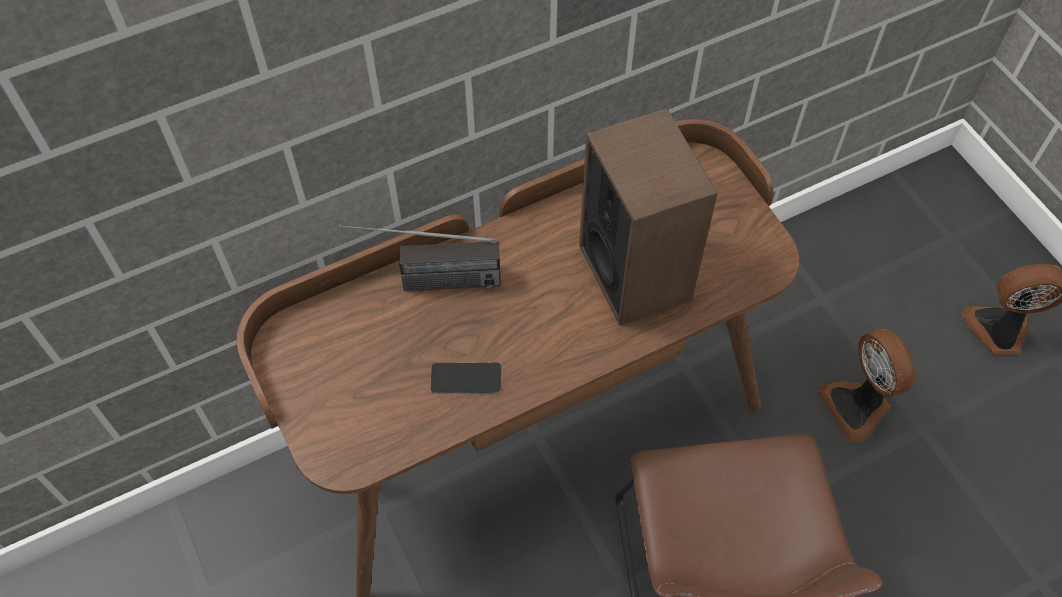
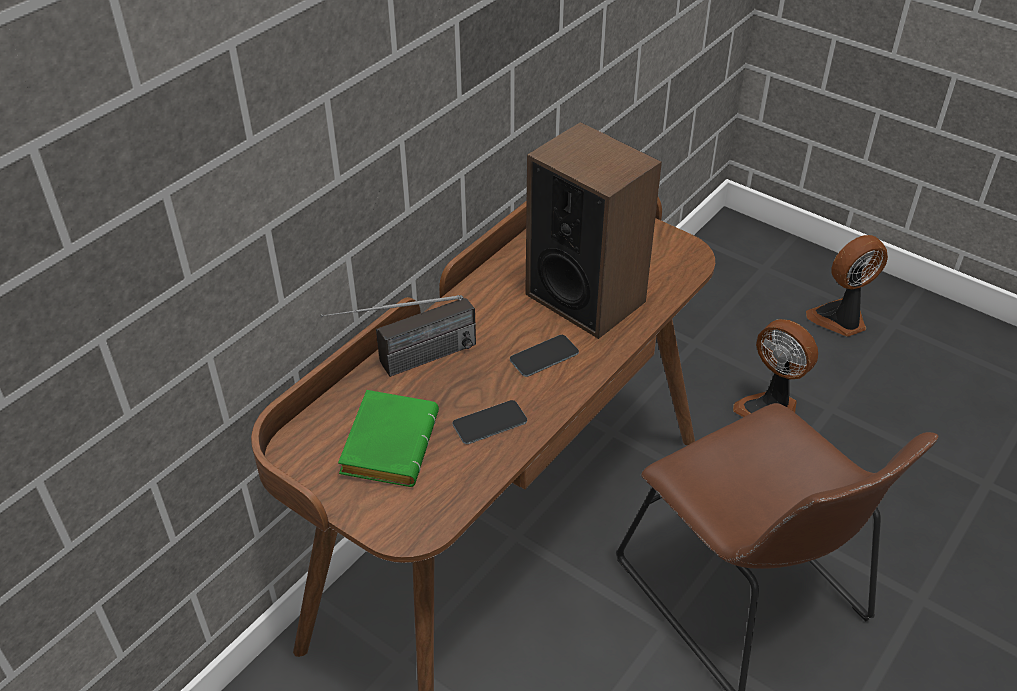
camera: 25 degrees left, 15 degrees down
none -> green book [338,390,439,487]
none -> phone [510,335,579,377]

